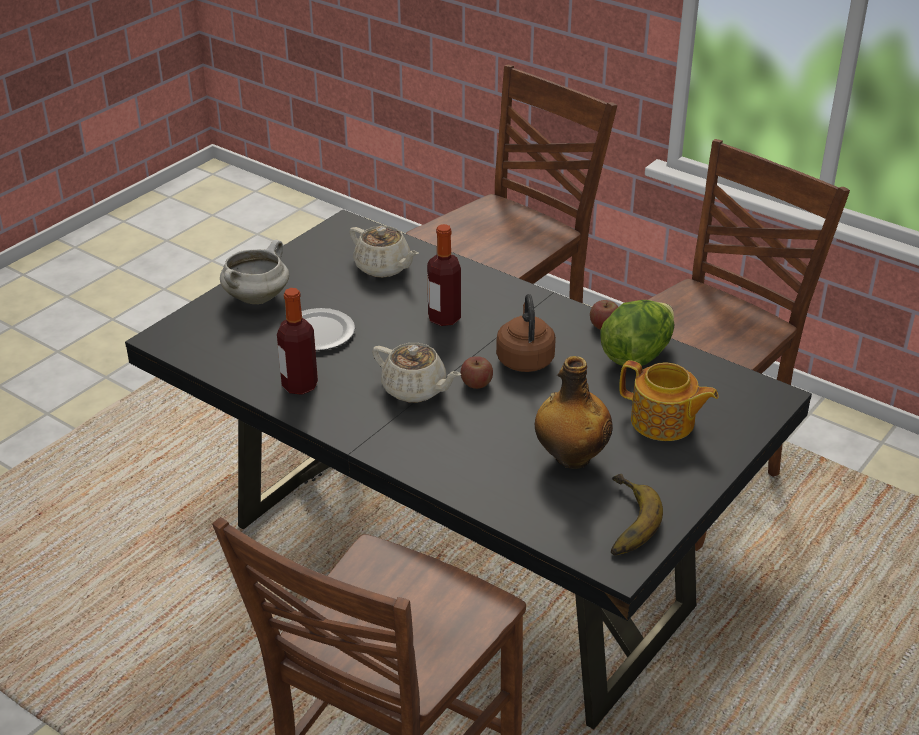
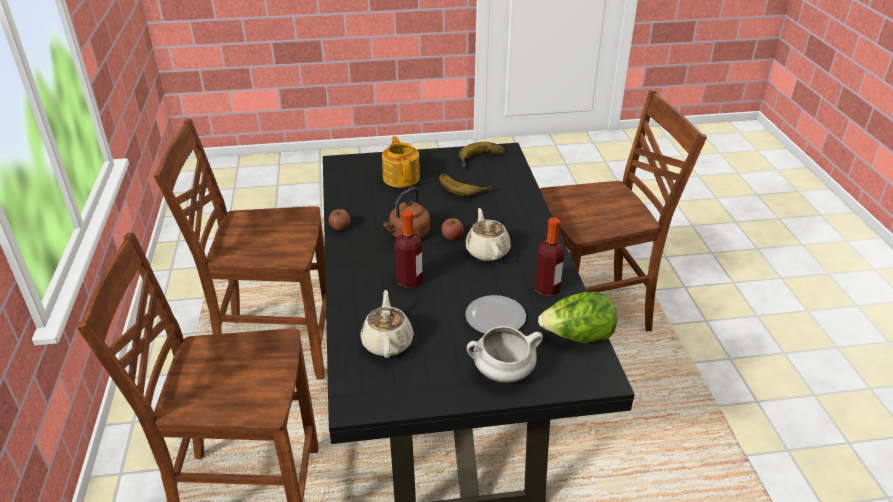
camera: 135 degrees left, 0 degrees up
bottle [535,356,613,469] -> banana [439,174,494,196]
lettuce [600,300,674,368] -> lettuce moved to [538,292,617,343]

